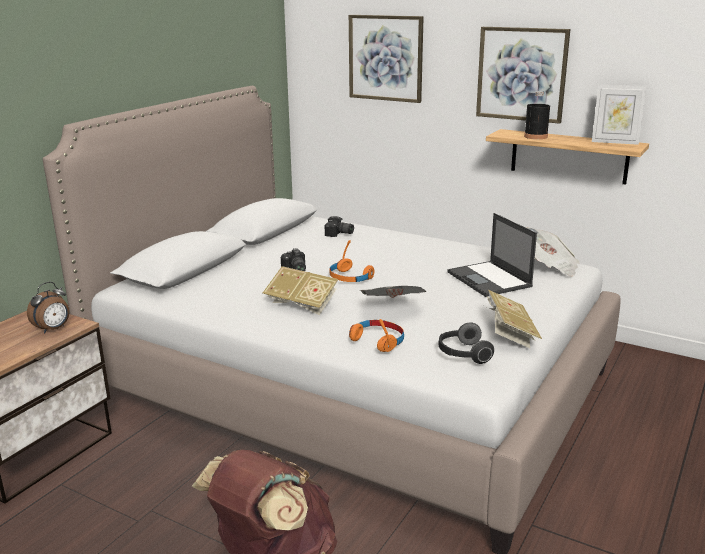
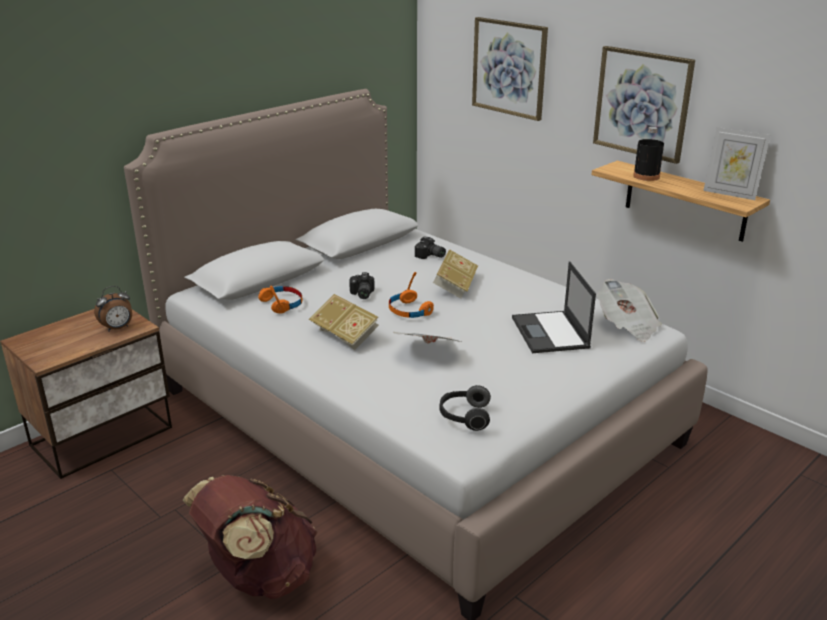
camera: 15 degrees right, 5 degrees up
orange headphones [349,319,404,352] -> orange headphones moved to [258,286,302,313]
book [487,290,542,348] -> book moved to [433,249,478,299]

